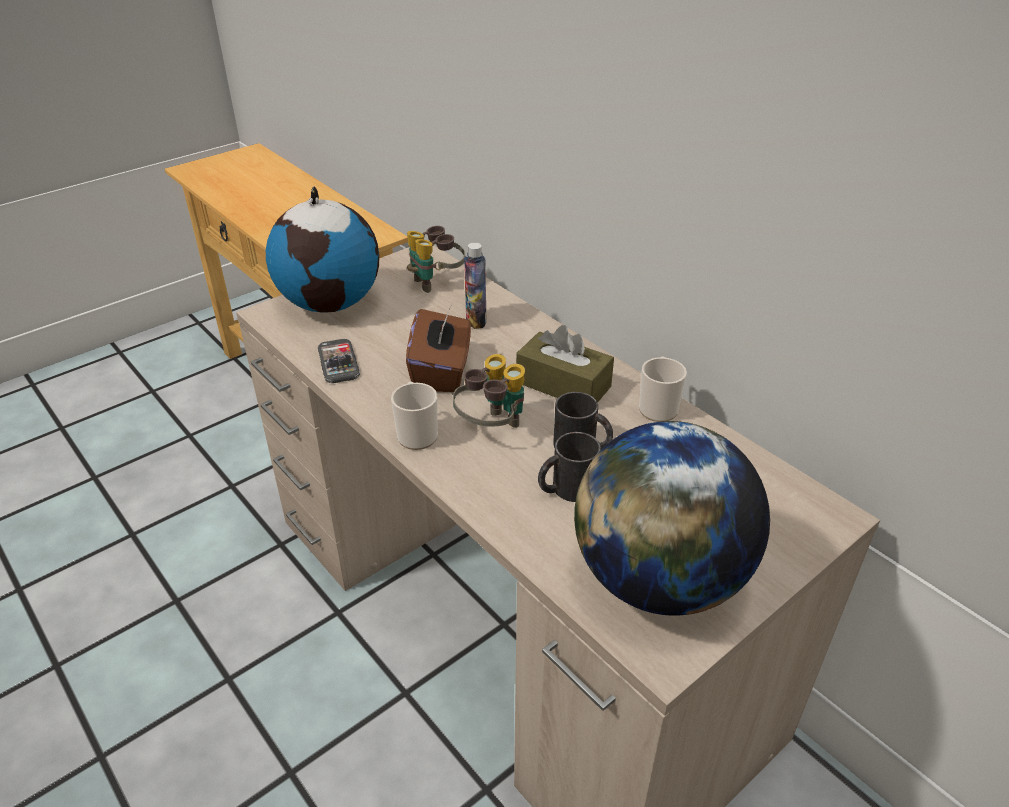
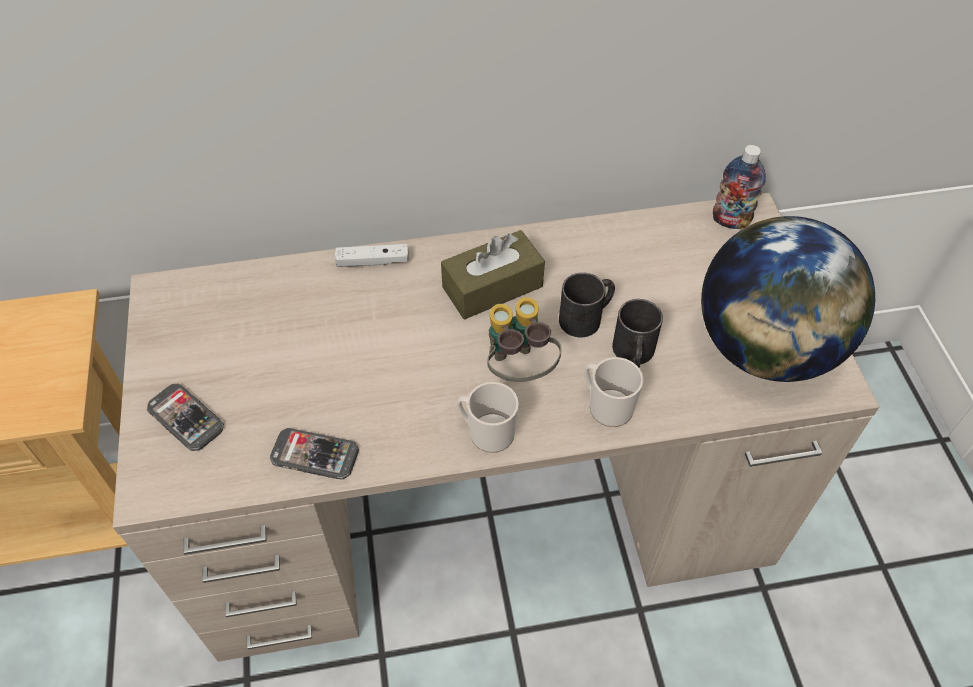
camera: 60 degrees left, 15 degrees up
globe [266,187,379,313] -> phone [147,384,224,451]
brown tissue box [406,309,471,392] -> none
binoculars [407,226,465,293] -> none
bottle [464,242,487,329] -> bottle moved to [713,145,766,229]
mug [639,356,687,422] -> mug moved to [584,357,643,427]
none -> white game controller [335,244,409,267]

